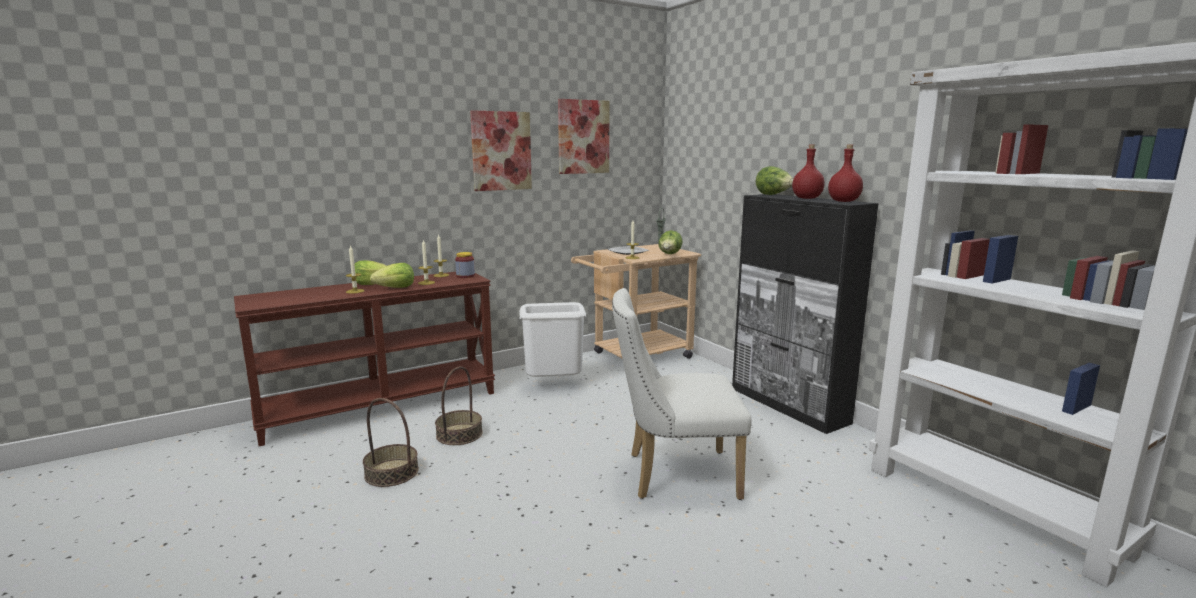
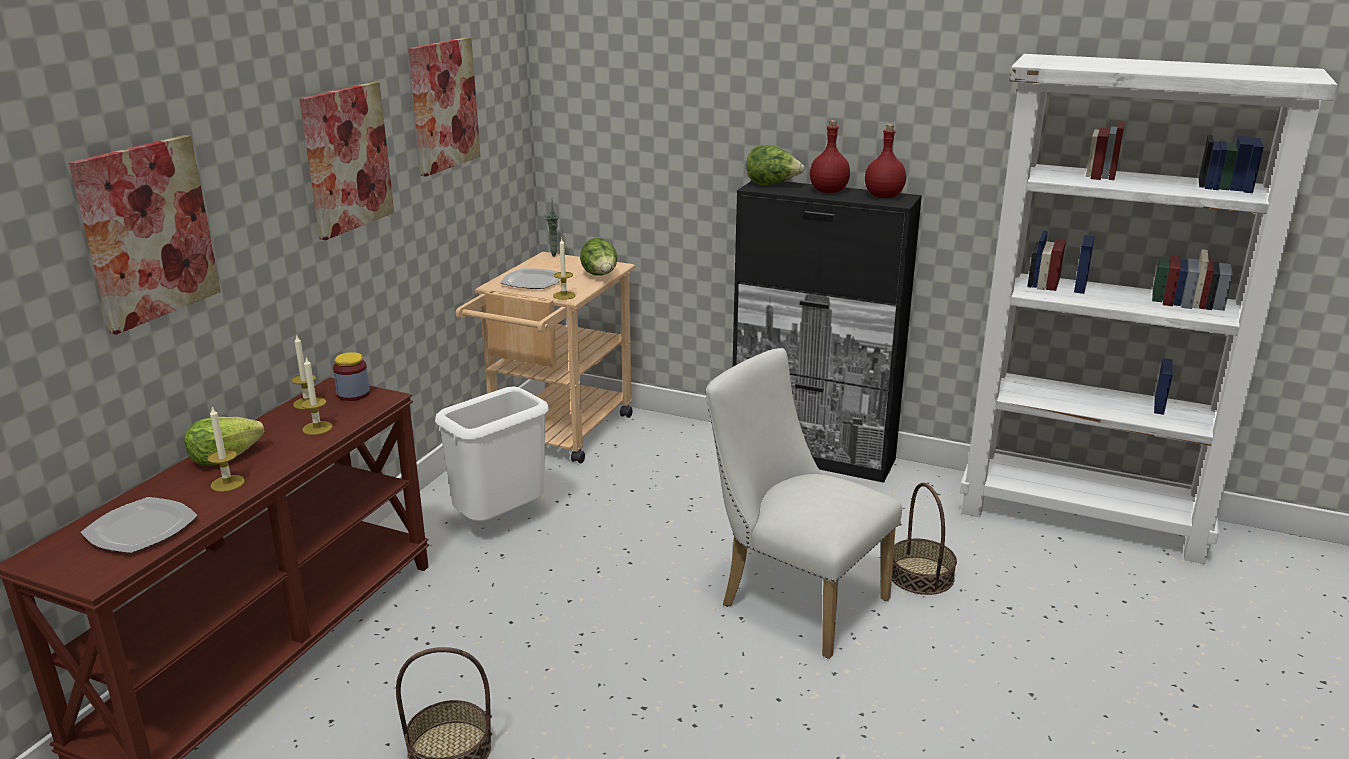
camera: 35 degrees left, 10 degrees up
lettuce [370,263,414,288] -> none
basket [435,366,483,445] -> basket moved to [892,483,957,595]
white chair [612,288,752,500] -> white chair turned 75 degrees clockwise [705,348,902,659]
none -> picture [69,135,221,335]
none -> plate [81,497,198,553]

